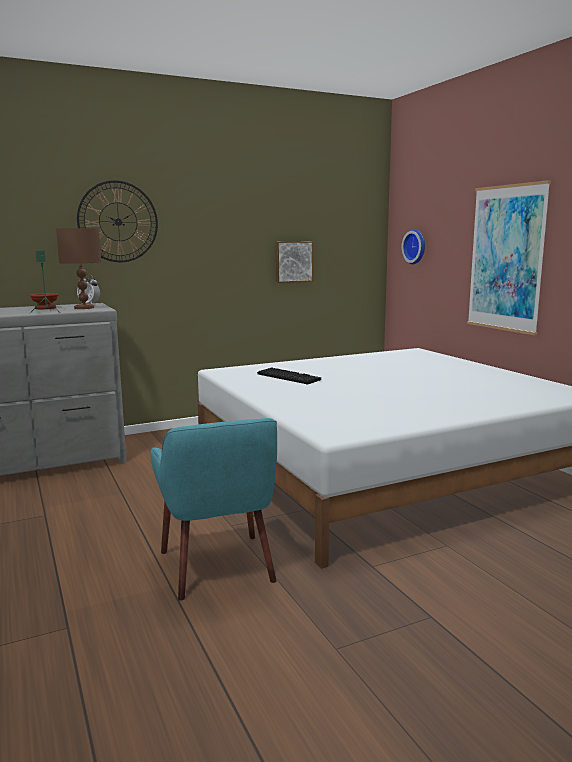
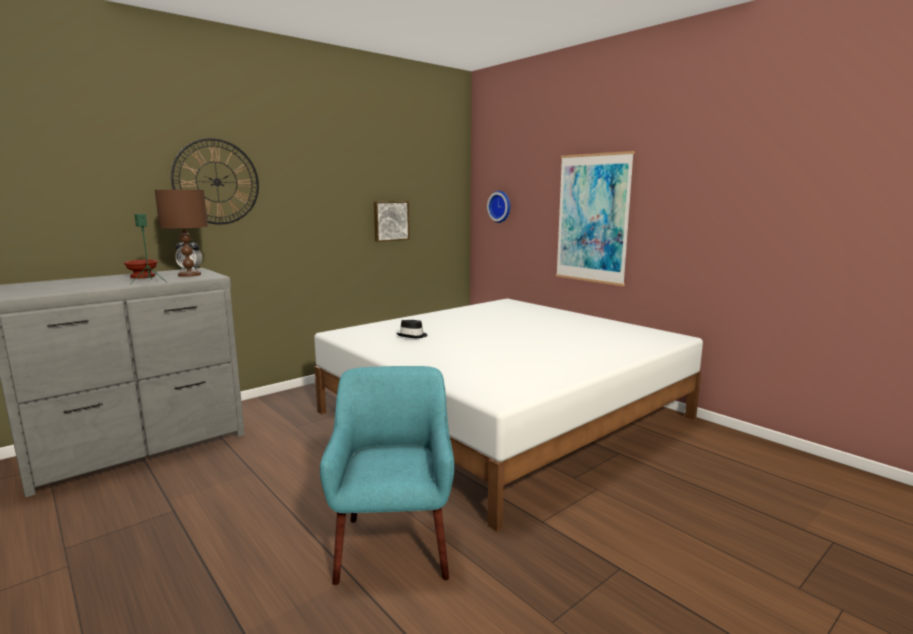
camera: 15 degrees left, 0 degrees up
turquoise armchair [151,418,277,601] -> turquoise armchair turned 150 degrees counterclockwise [320,366,454,585]
keyboard [257,367,321,384] -> black hat [397,320,428,338]

